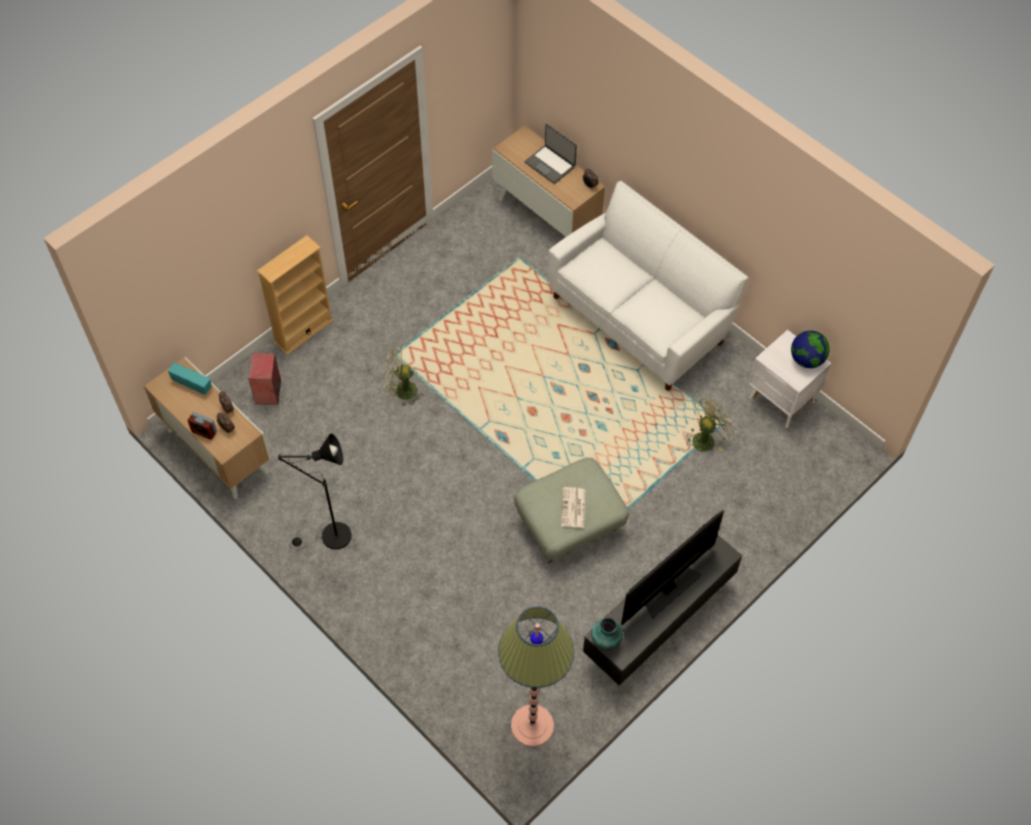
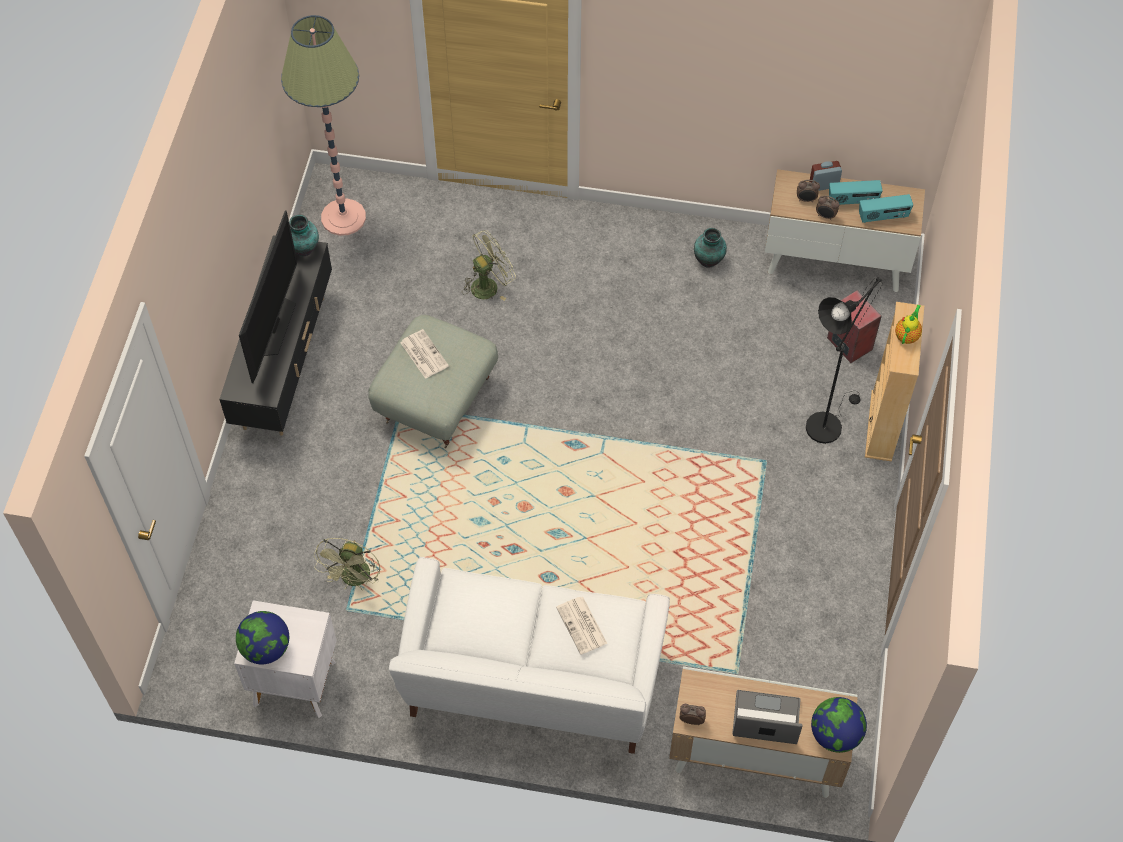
camera: 145 degrees right, 0 degrees up
black floor lamp [278,434,352,550] -> black floor lamp moved to [806,277,883,444]
green fan [384,347,424,407] -> green fan moved to [462,230,516,301]
none -> newspaper [556,597,608,655]
none -> vase [694,228,727,268]
none -> globe [811,697,867,753]
none -> radio [829,180,883,205]
none -> teapot [895,304,922,344]

